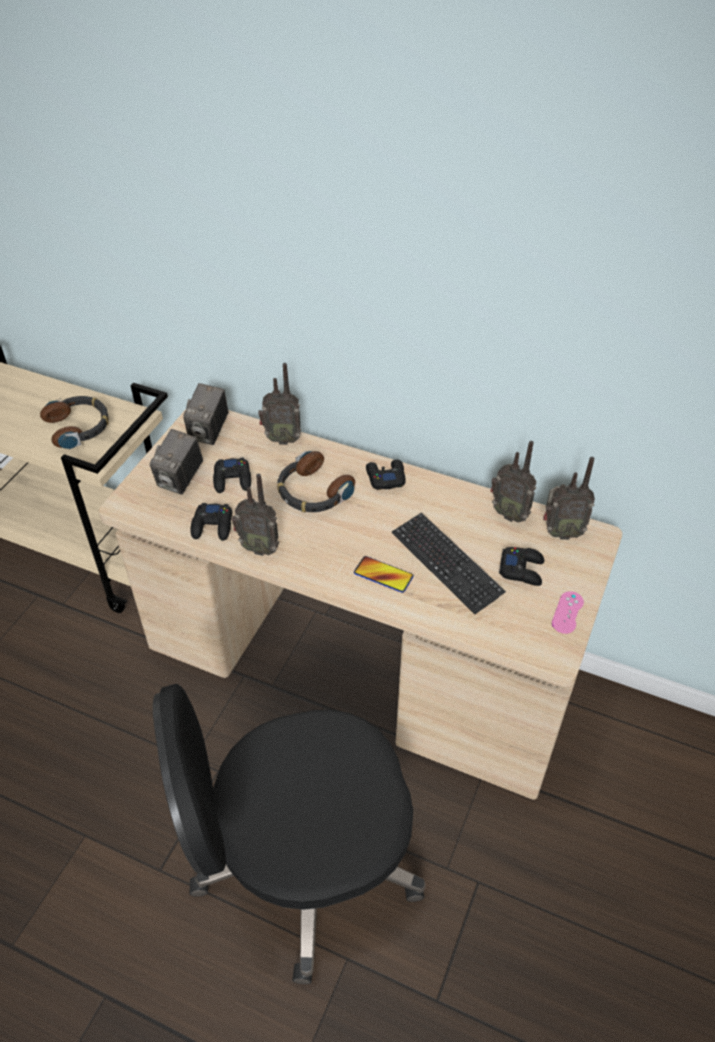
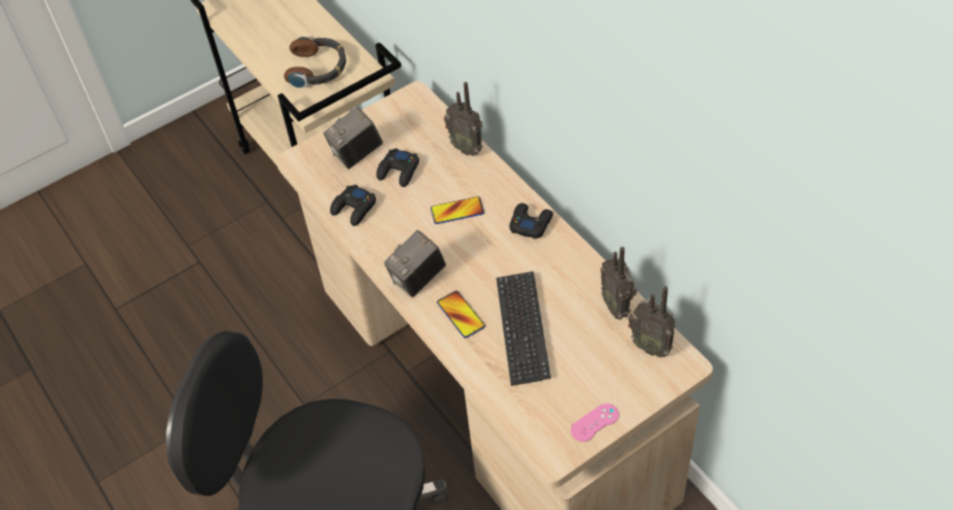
camera: 35 degrees right, 5 degrees up
camera [183,383,229,445] -> camera moved to [384,230,446,297]
radio [232,474,279,556] -> none
headphones [277,451,355,513] -> phone [431,196,484,224]
black game controller [499,547,544,586] -> none

